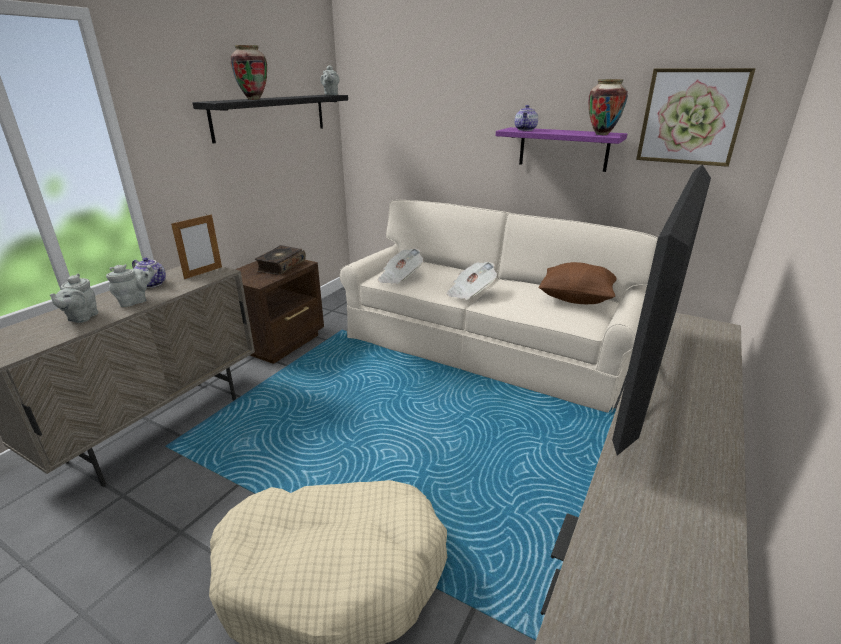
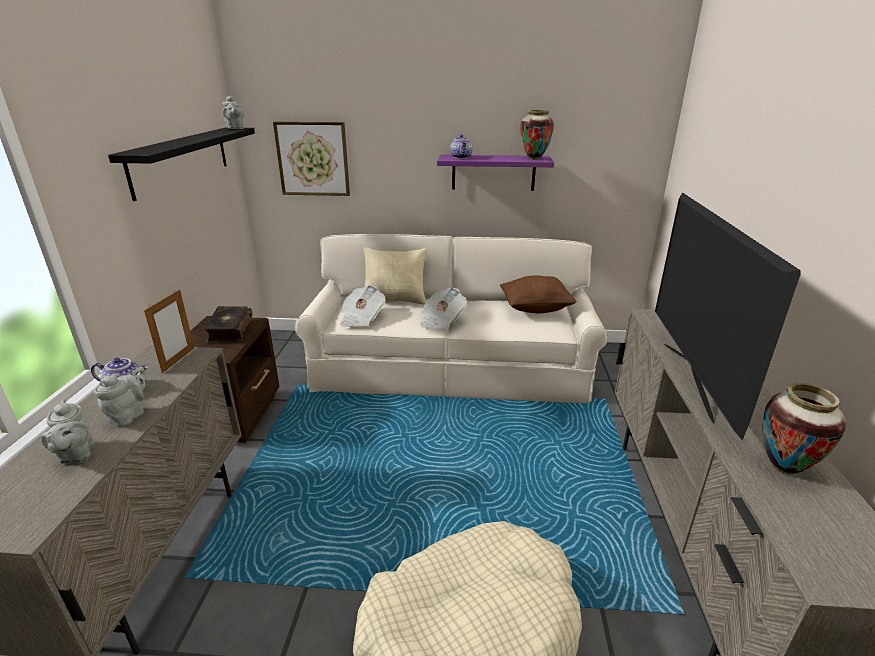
camera: 25 degrees left, 0 degrees up
vase [230,45,267,100] -> vase moved to [762,383,846,474]
picture [636,68,755,167] -> picture moved to [273,122,350,196]
none -> beige pillow [363,247,428,304]

